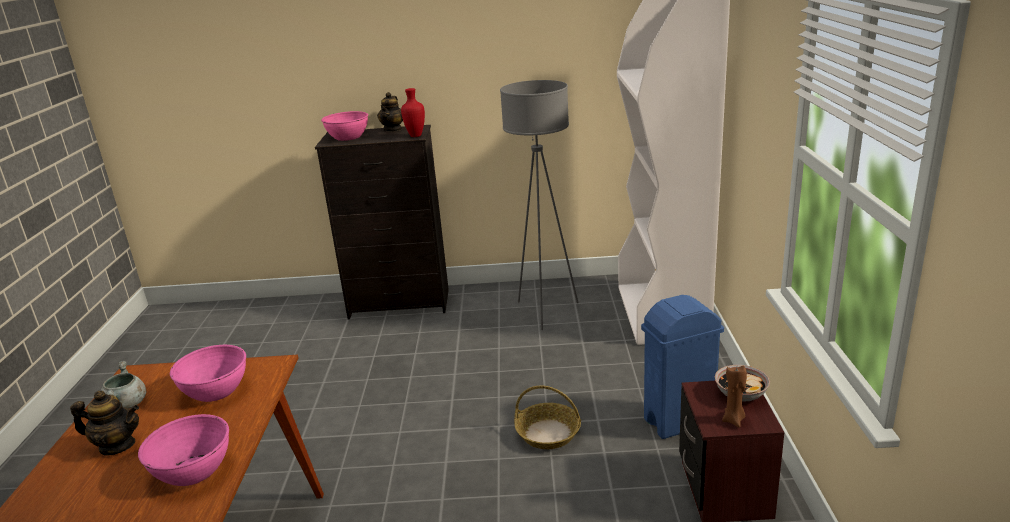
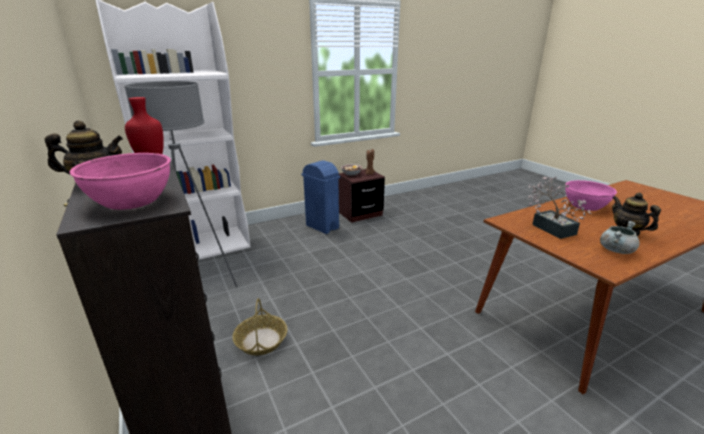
camera: 120 degrees left, 0 degrees up
pink bowl [170,345,246,402] -> potted plant [528,176,592,239]
basket [514,386,581,449] -> basket moved to [232,298,287,355]

